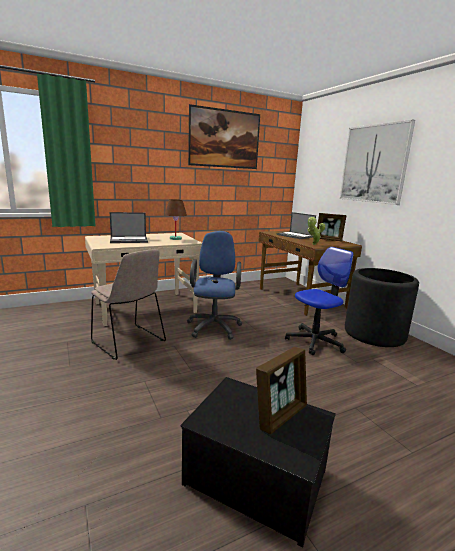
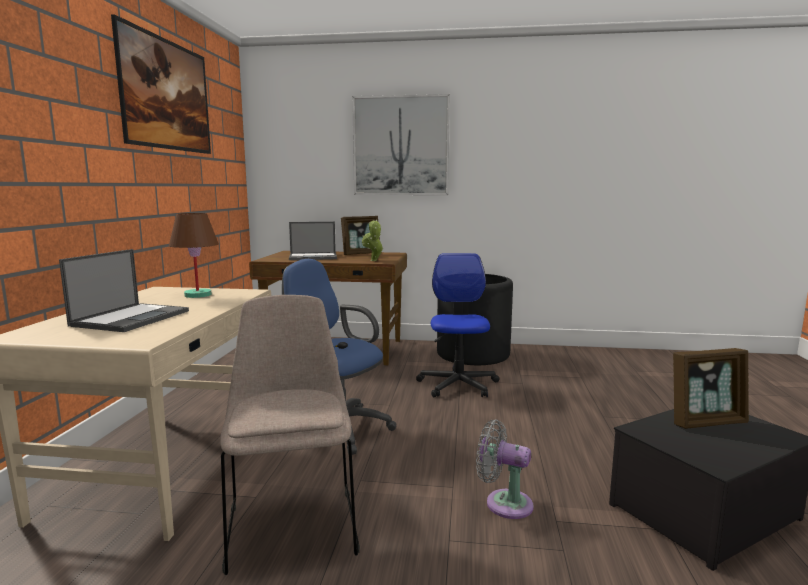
camera: 55 degrees left, 5 degrees down
beige chair [91,250,166,360] -> beige chair turned 90 degrees counterclockwise [220,295,360,575]
picture frame [256,347,307,434] -> picture frame turned 90 degrees clockwise [673,348,749,429]
none -> grey fan [476,420,534,519]

